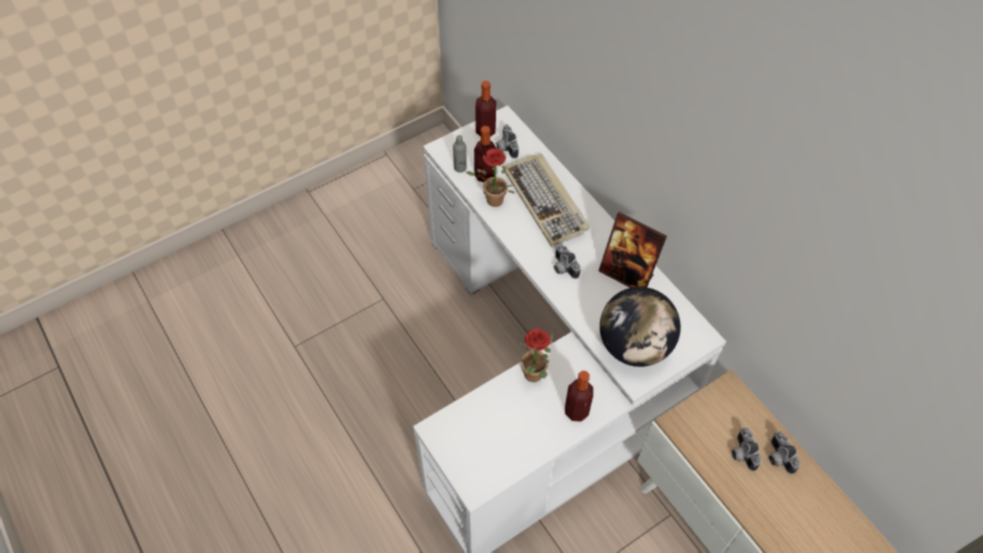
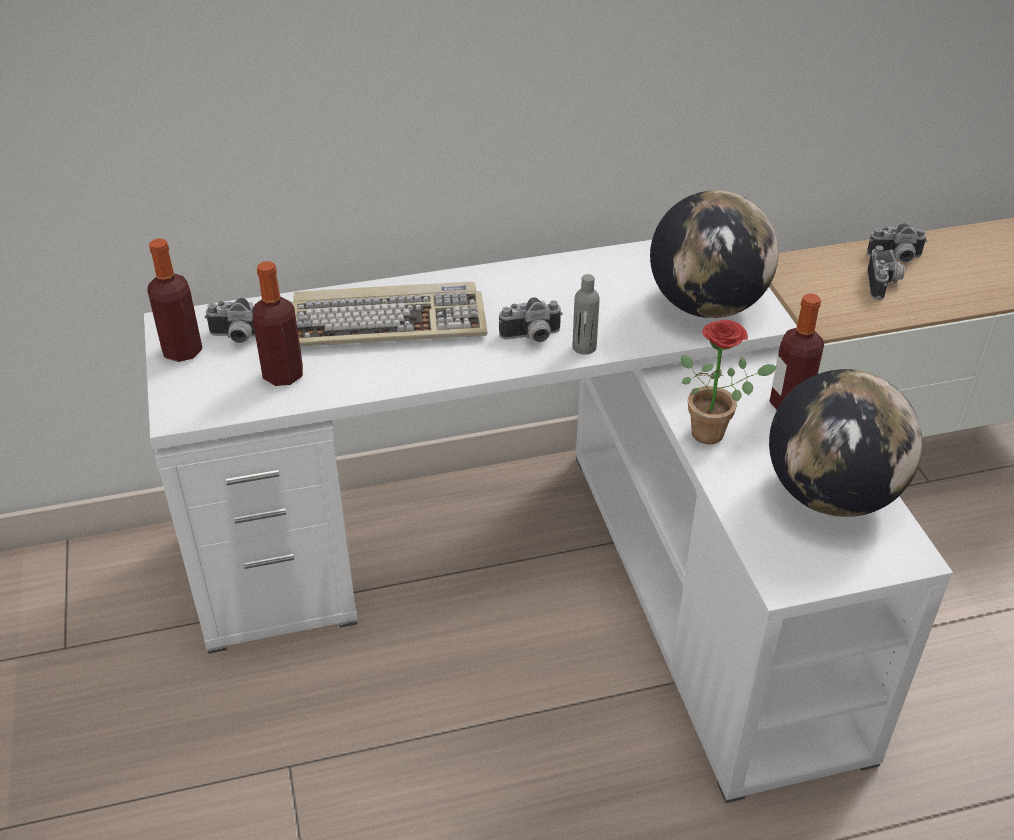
camera: 70 degrees left, 15 degrees down
grey bottle [453,135,467,173] -> grey bottle moved to [572,274,600,355]
potted plant [466,148,515,207] -> none
picture frame [599,212,667,288] -> none
camera [732,428,761,471] -> camera turned 90 degrees counterclockwise [868,246,905,300]
none -> globe [769,369,922,517]

